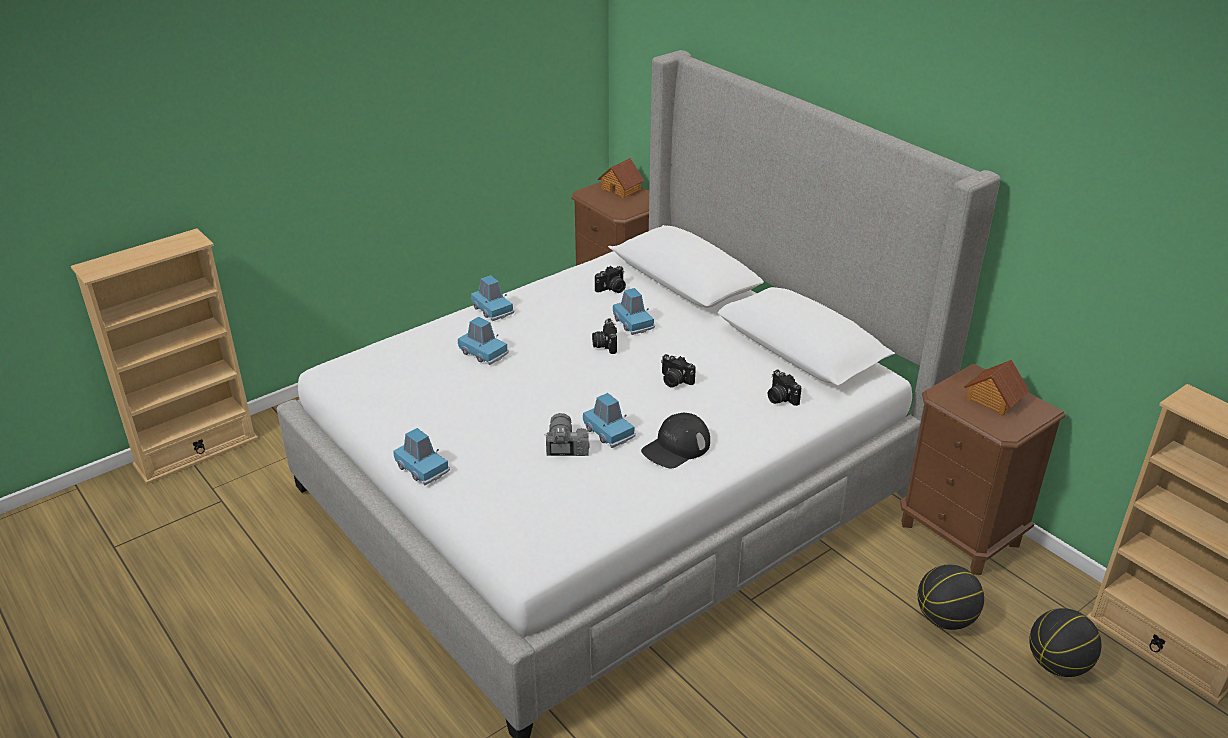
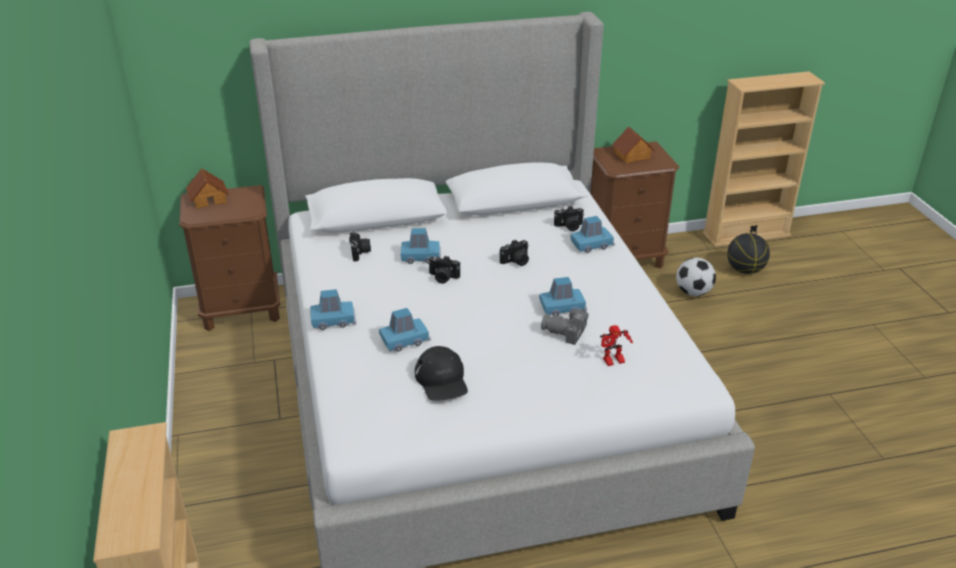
camera: 65 degrees left, 0 degrees up
blue toy car [393,428,450,485] -> blue toy car moved to [570,216,615,253]
black cap [641,412,710,468] -> black cap moved to [415,346,468,401]
basketball [918,565,984,630] -> football [676,258,716,296]
none -> toy robot [600,325,633,366]

